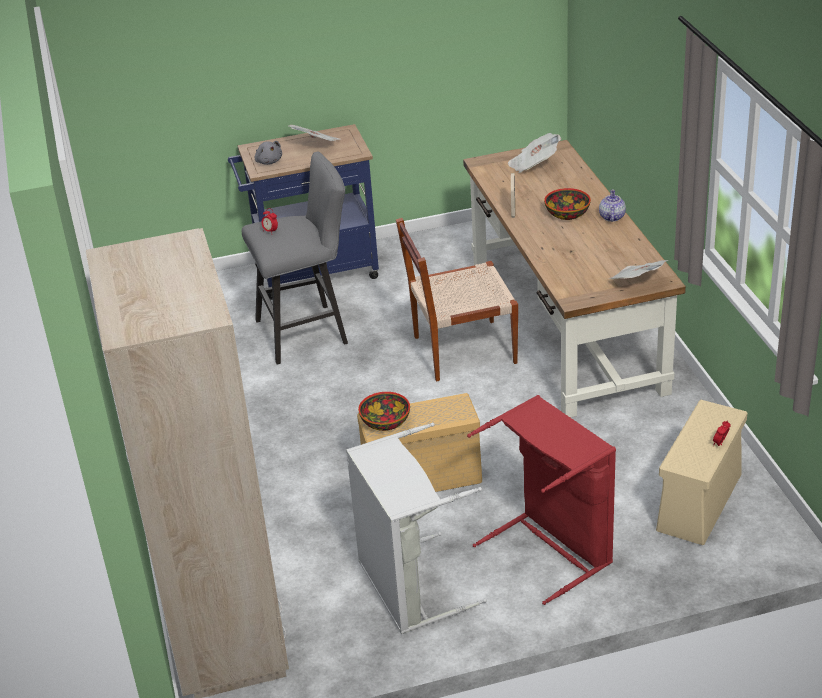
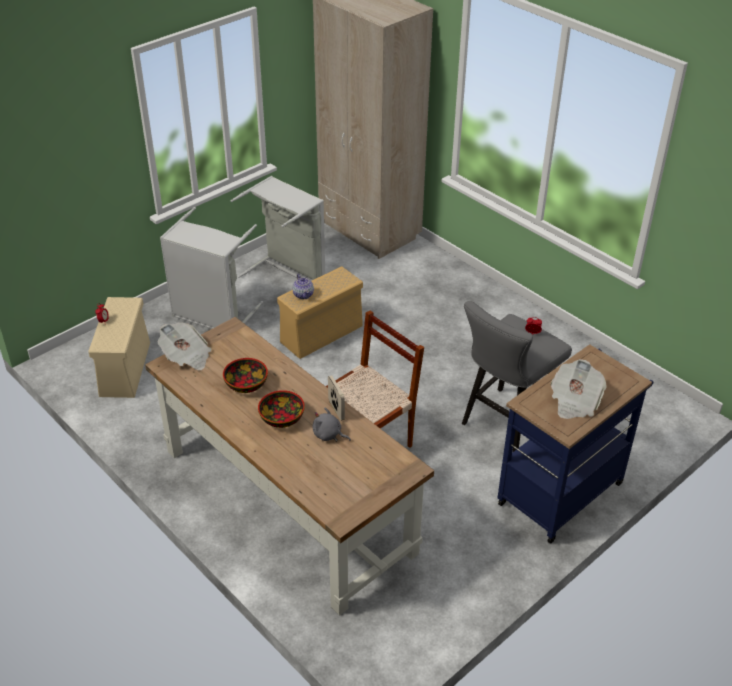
camera: 150 degrees right, 5 degrees up
grey plush toy [255,141,282,165] -> grey plush toy moved to [312,408,351,442]
bowl [358,392,410,431] -> bowl moved to [223,358,268,393]
red laundry basket [467,395,616,605] -> grey laundry basket [160,207,263,329]
newspaper [508,133,561,173] -> none
teapot [599,190,626,222] -> teapot moved to [292,274,314,299]

